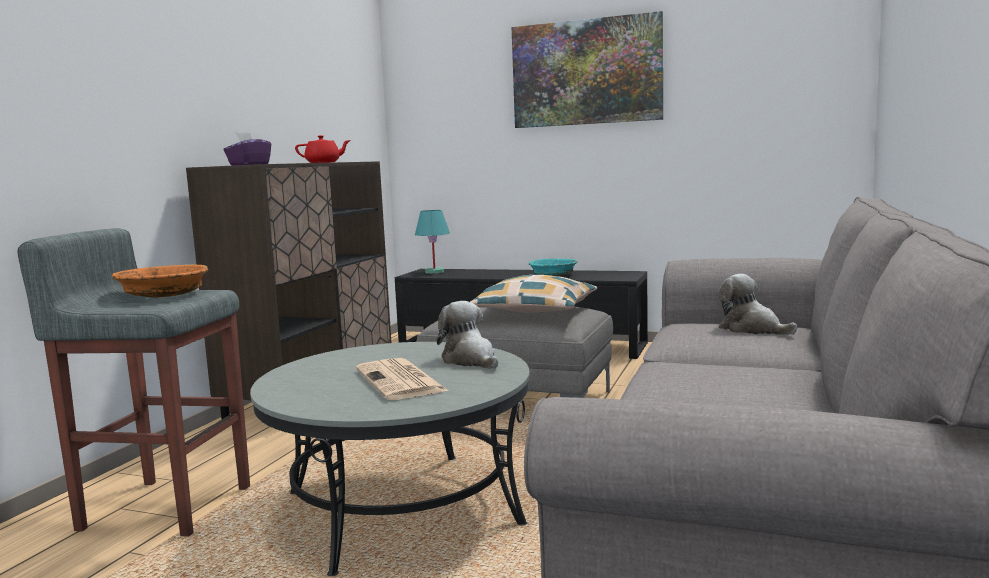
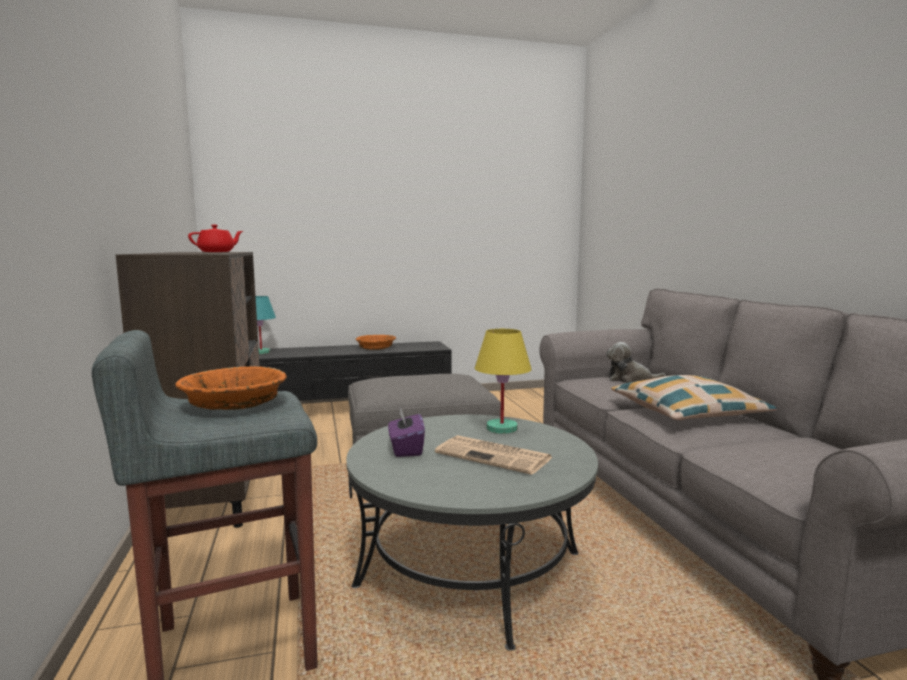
camera: 35 degrees left, 0 degrees up
purple tissue box [224,132,271,165] -> purple tissue box moved to [388,407,425,457]
plush toy [437,301,498,369] -> yellow table lamp [474,329,532,434]
pillow [470,275,597,312] -> pillow moved to [611,375,777,420]
picture [511,11,663,128] -> none
turquoise bowl [529,258,577,276] -> orange bowl [356,335,396,350]

